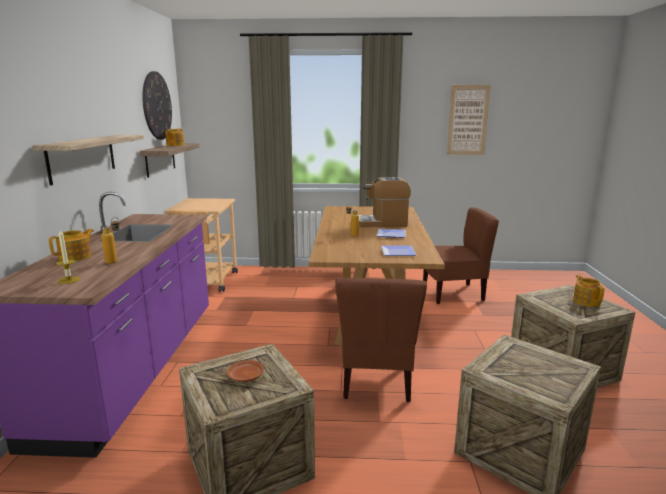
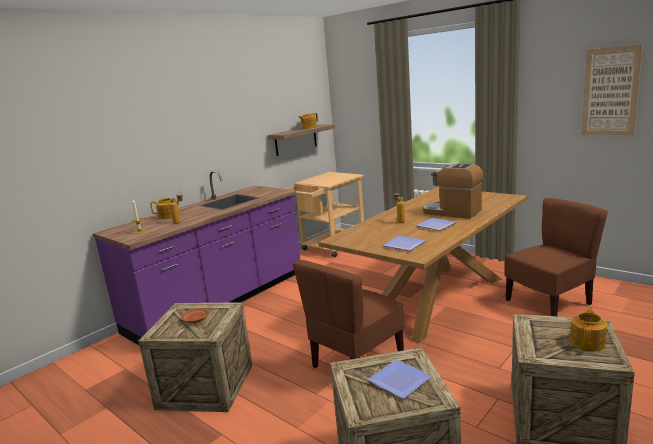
camera: 40 degrees right, 0 degrees up
shelf [33,135,144,185] -> none
wall clock [142,71,172,140] -> none
brown chair [423,207,499,304] -> brown chair turned 60 degrees counterclockwise [504,198,608,316]
none -> plate [367,359,432,399]

